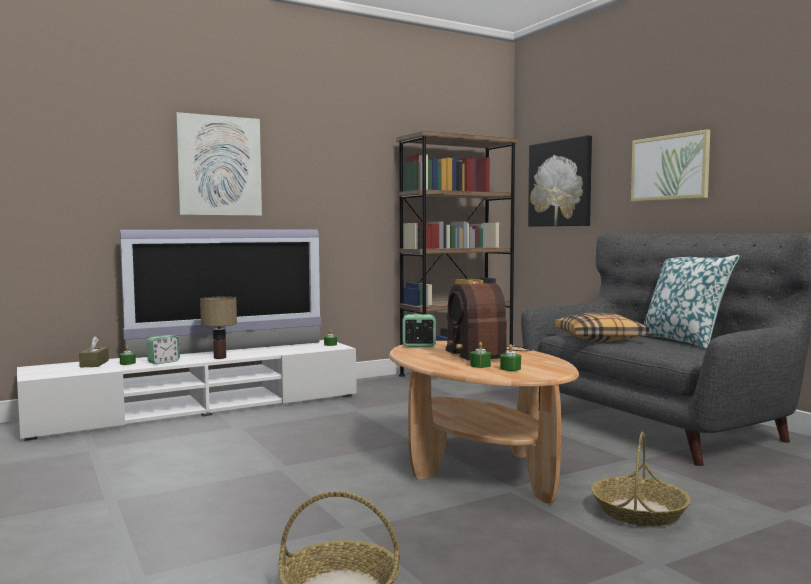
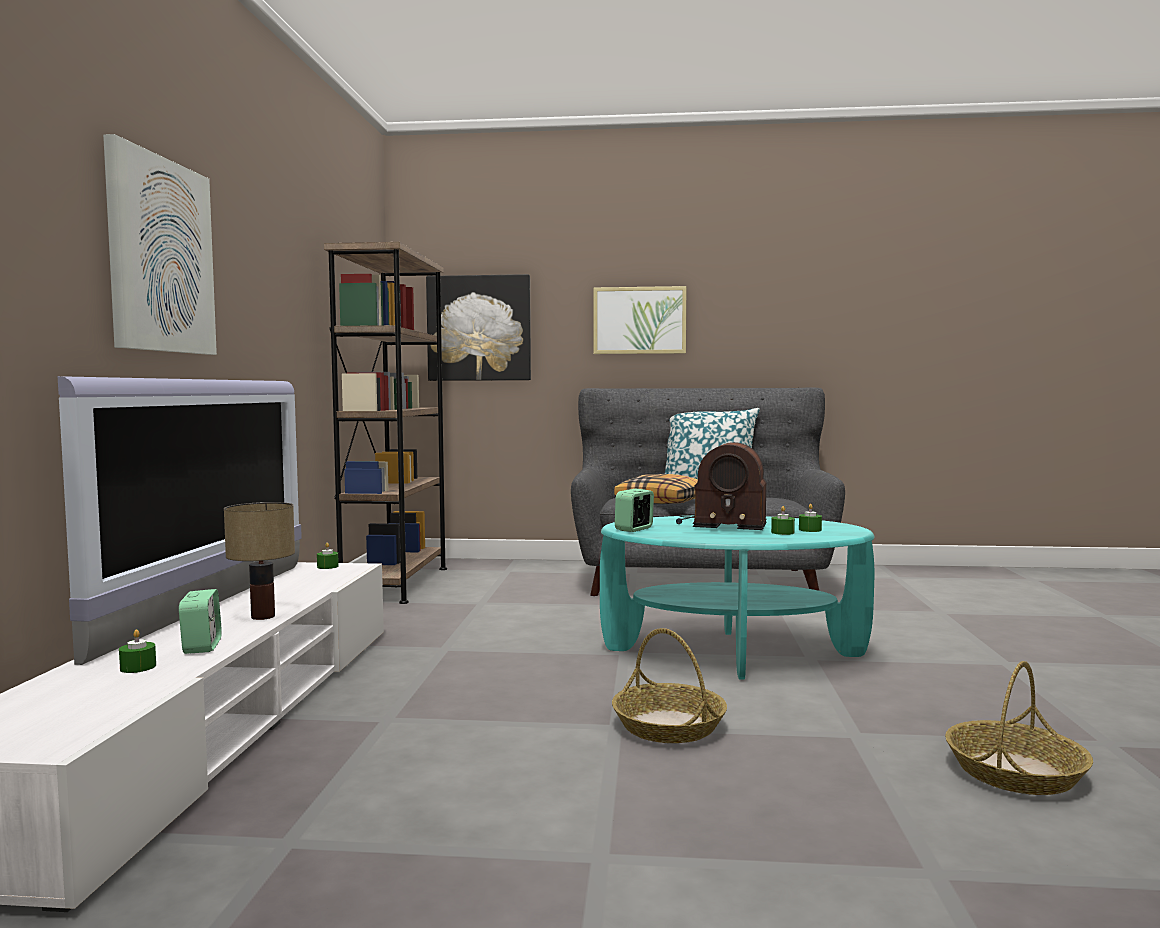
camera: 55 degrees left, 0 degrees up
brown tissue box [79,336,109,367] -> none
brown coffee table [389,341,579,504] -> turquoise coffee table [600,516,875,680]
basket [591,432,691,526] -> basket moved to [612,628,727,743]

